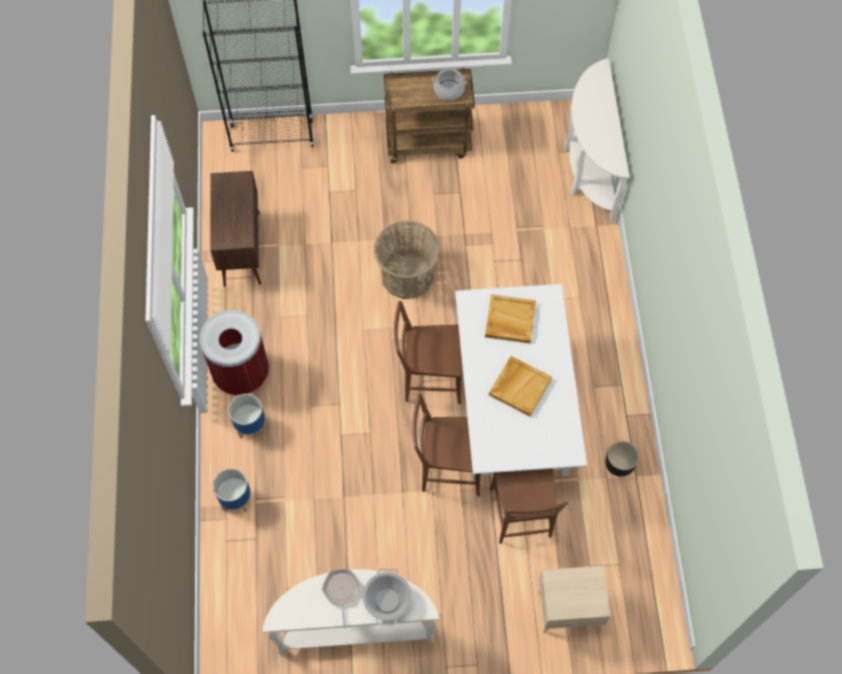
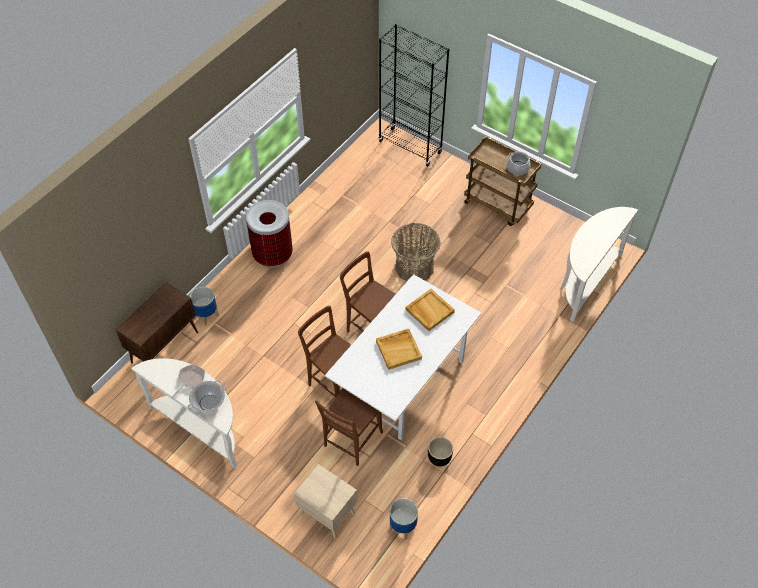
camera: 40 degrees right, 10 degrees down
brown cabinet [210,171,261,287] -> brown cabinet moved to [116,282,198,364]
planter [229,394,265,439] -> planter moved to [390,498,418,540]

